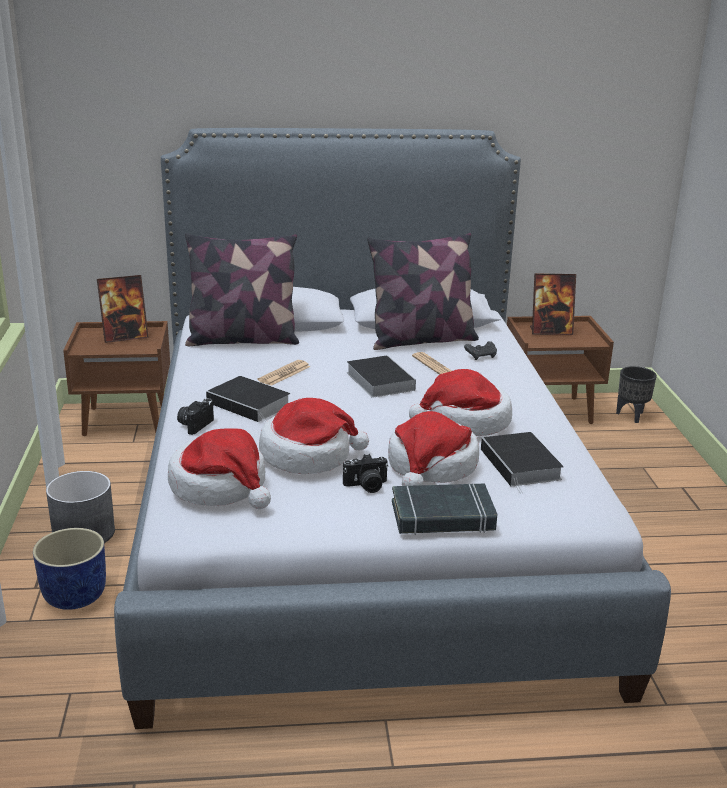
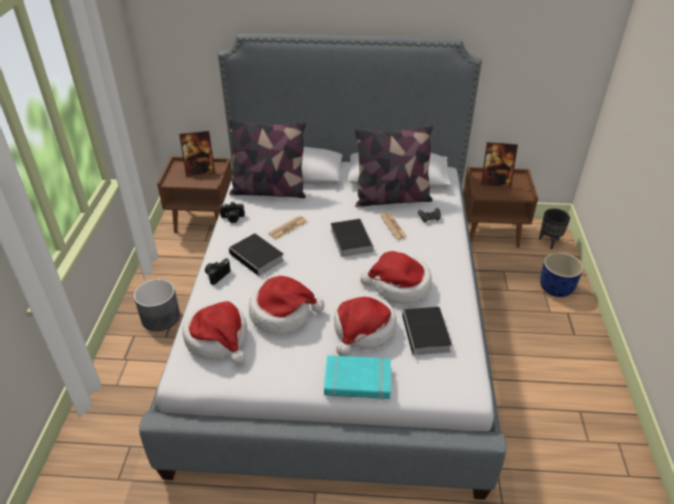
camera: 10 degrees right, 15 degrees up
blue planter [33,528,106,610] -> blue planter moved to [540,252,583,297]
camera [343,454,388,493] -> camera moved to [219,202,245,223]
black book [392,484,497,535] -> turquoise book [324,355,391,400]

